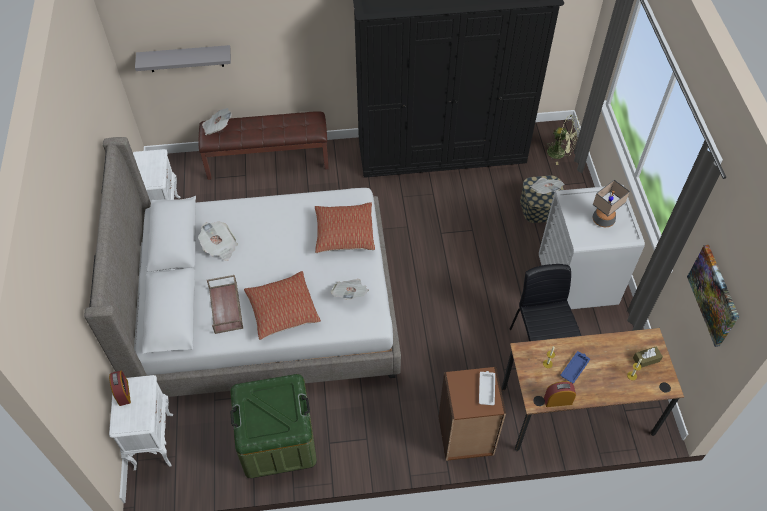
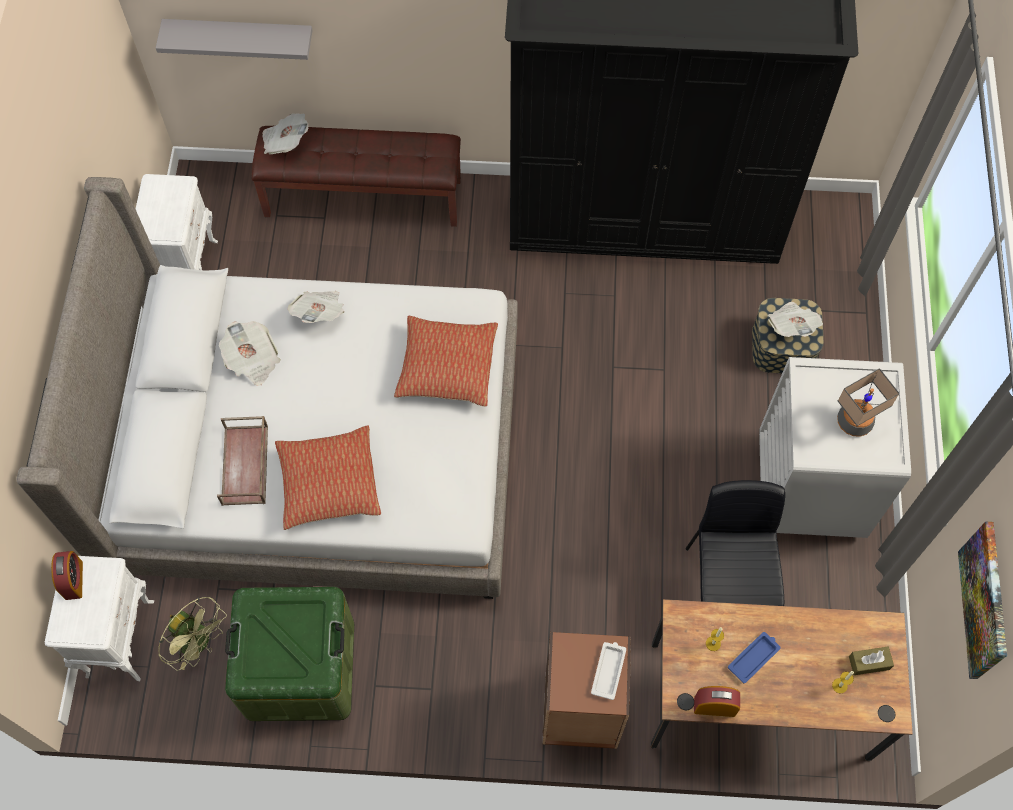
camera: 10 degrees right, 10 degrees up
newspaper [331,279,369,300] -> newspaper moved to [288,291,344,323]
green fan [544,115,580,165] -> green fan moved to [158,597,227,671]

